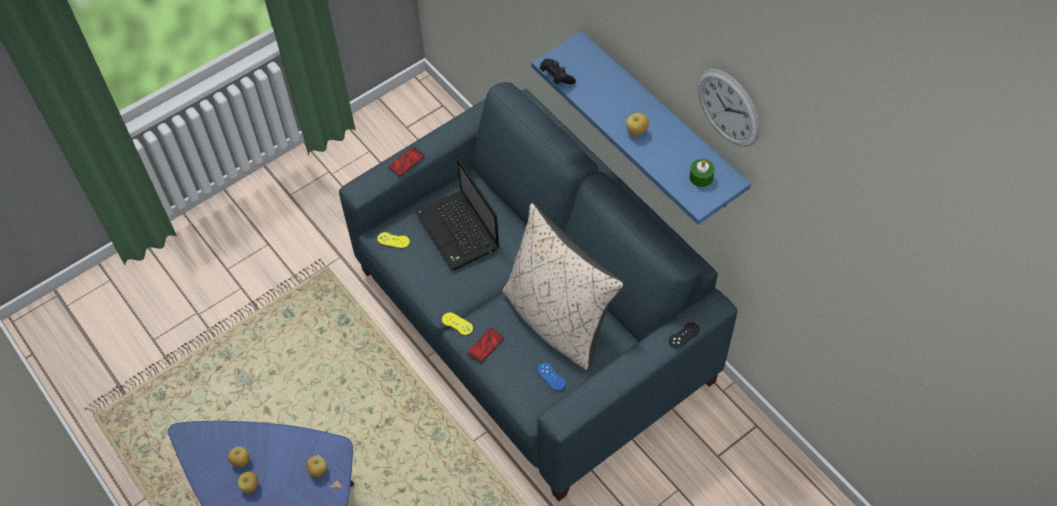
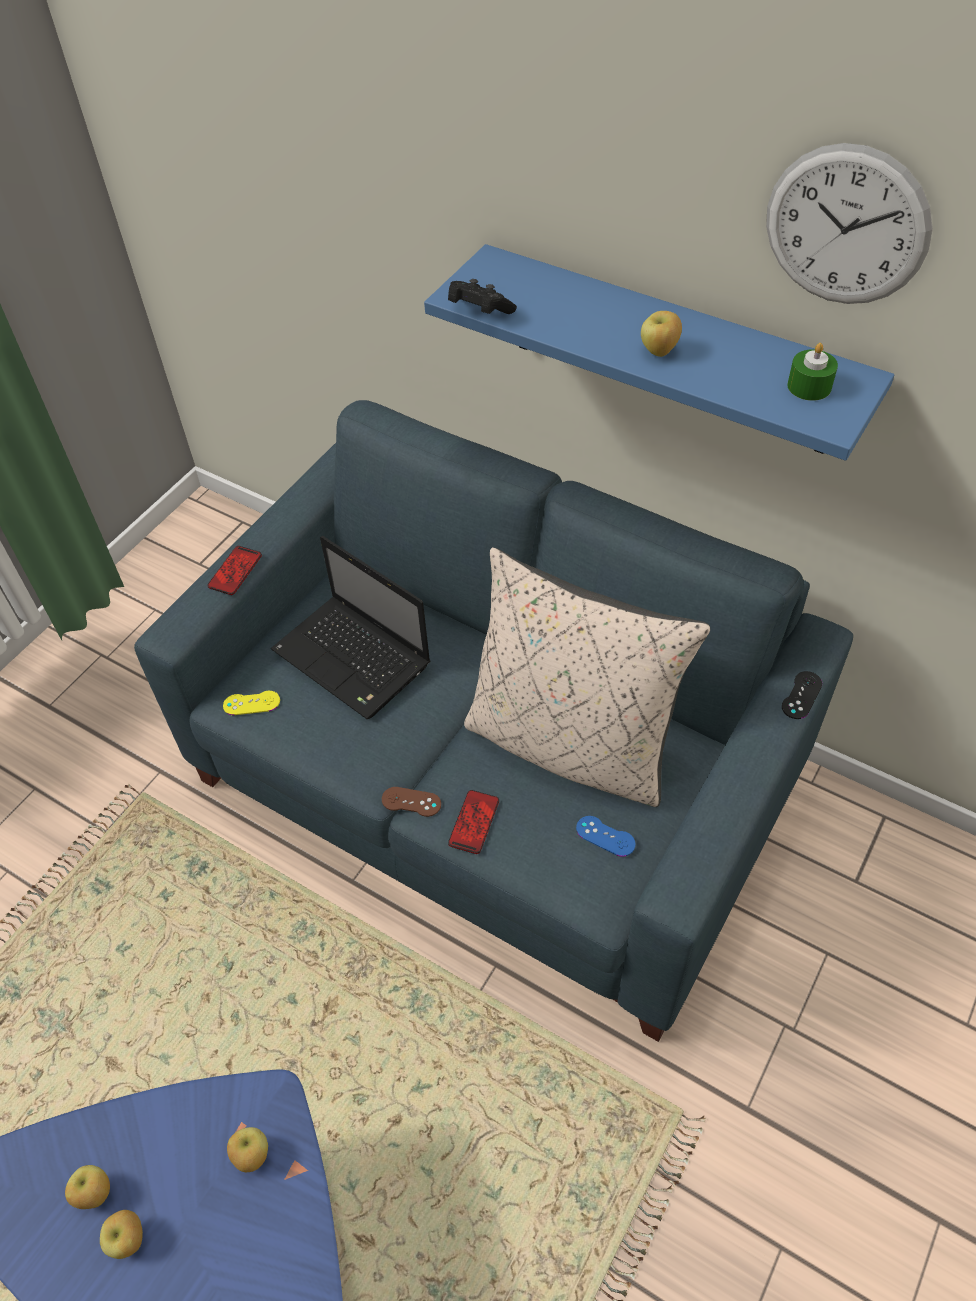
camera: 20 degrees left, 5 degrees down
yellow game controller [442,312,473,335] -> brown game controller [382,787,441,817]

